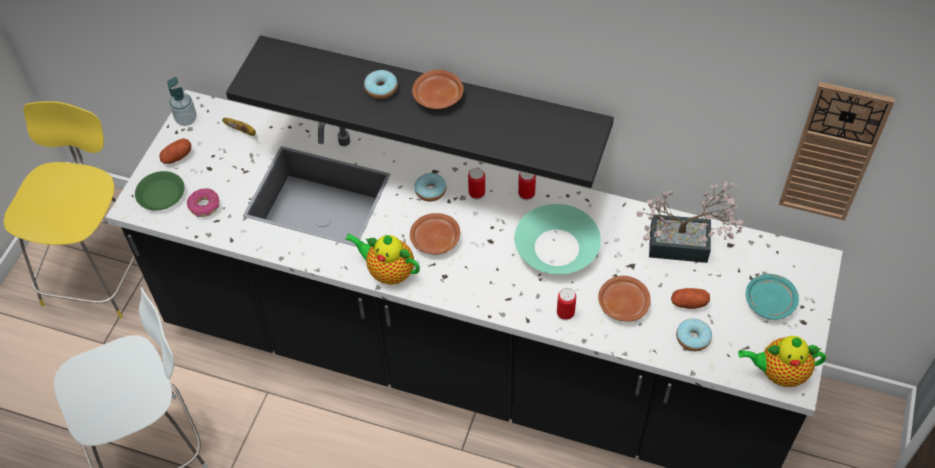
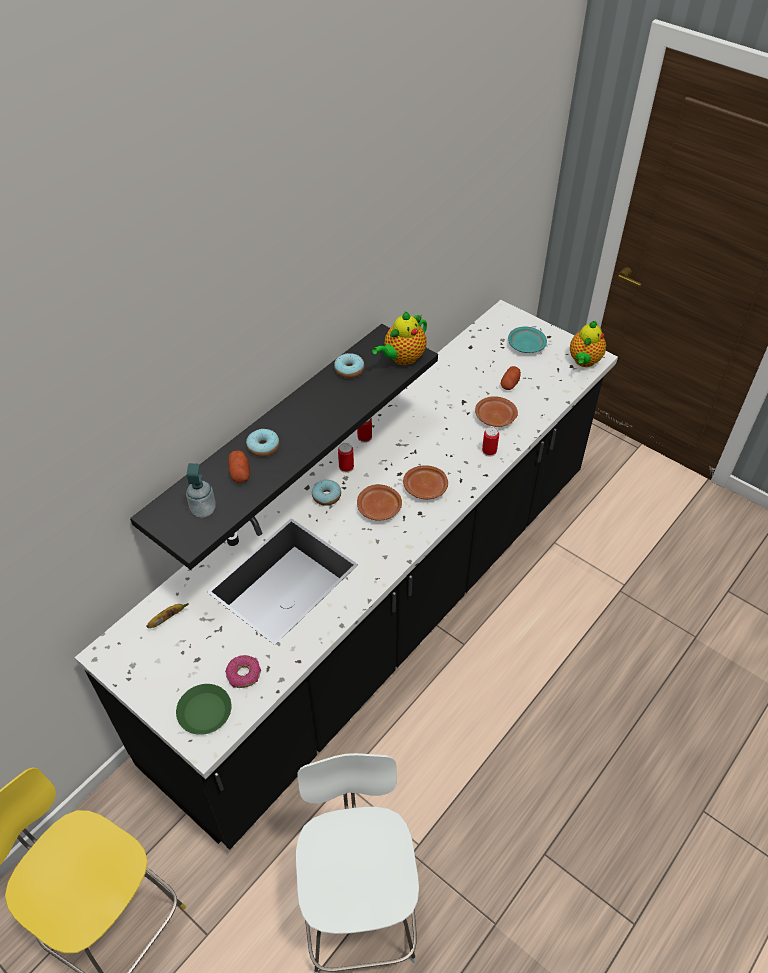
camera: 70 degrees left, 5 degrees down
potato [159,138,191,164] -> potato moved to [228,450,250,483]
soap dispenser [167,77,196,126] -> soap dispenser moved to [186,463,216,518]
teapot [345,233,420,284] -> teapot moved to [372,311,427,365]
brown plate [412,70,464,109] -> brown plate moved to [403,465,448,499]
turquoise bowl [514,204,601,274] -> none
potted plant [636,181,743,263] -> none
donut [676,318,712,351] -> donut moved to [334,353,364,378]
wall clock [779,82,895,221] -> none

